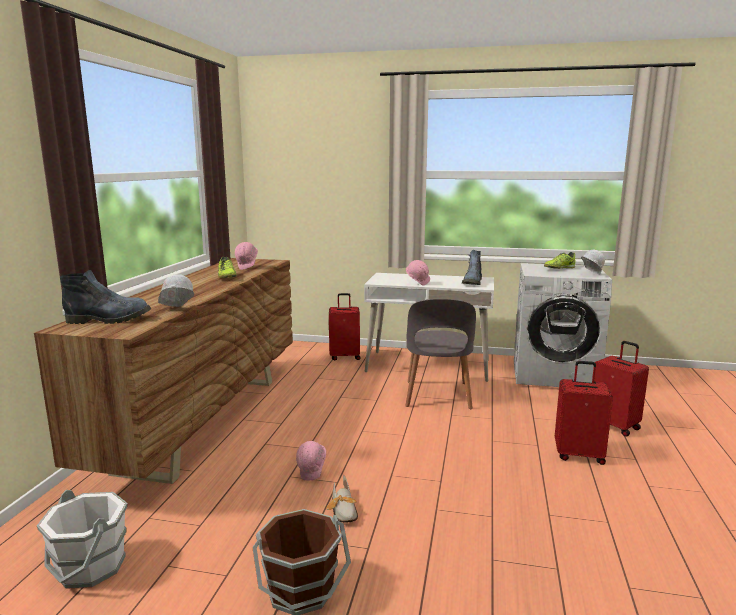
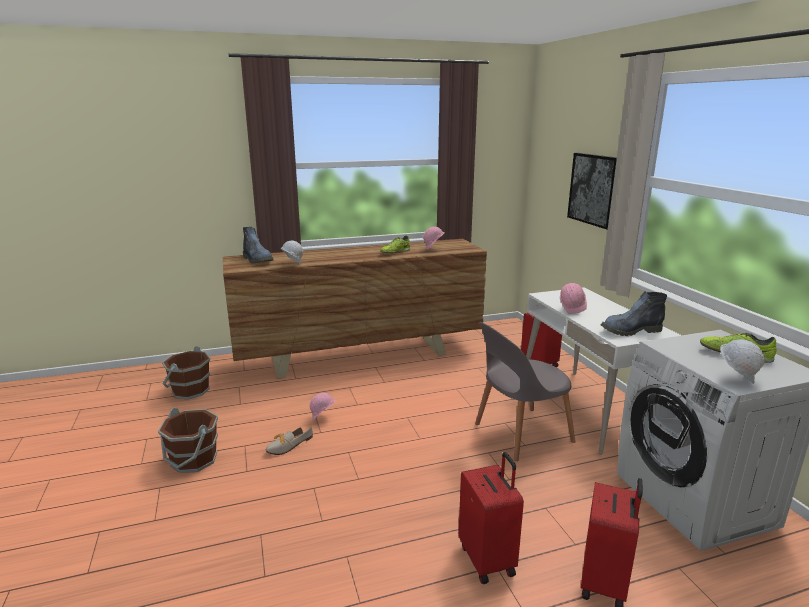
camera: 60 degrees right, 5 degrees up
white bucket [37,490,127,589] -> brown bucket [162,346,210,400]
none -> picture [567,153,617,230]

